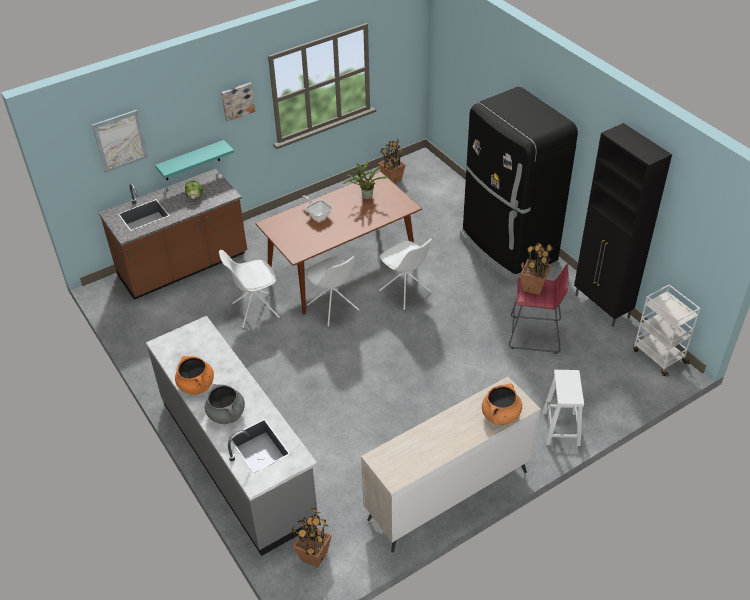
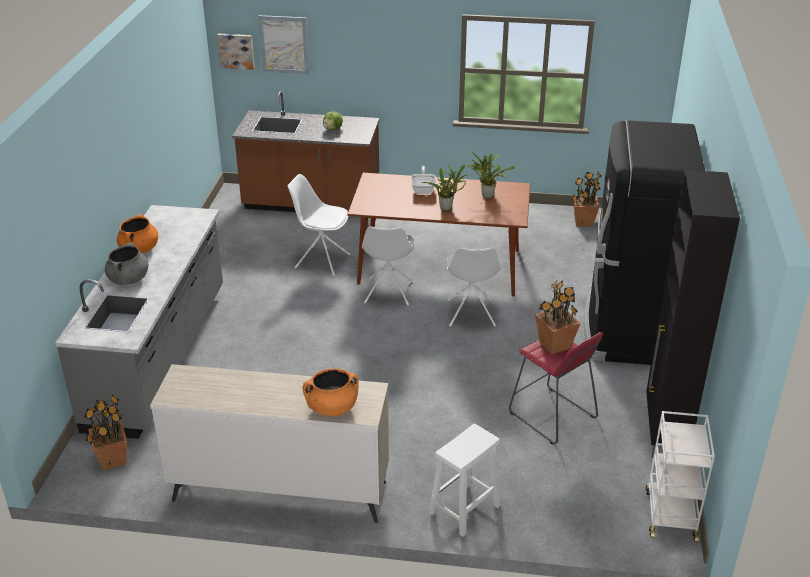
camera: 40 degrees right, 10 degrees down
turquoise shelf [155,140,234,180] -> none
picture [221,82,255,122] -> picture moved to [217,34,254,70]
none -> potted plant [422,164,468,211]

